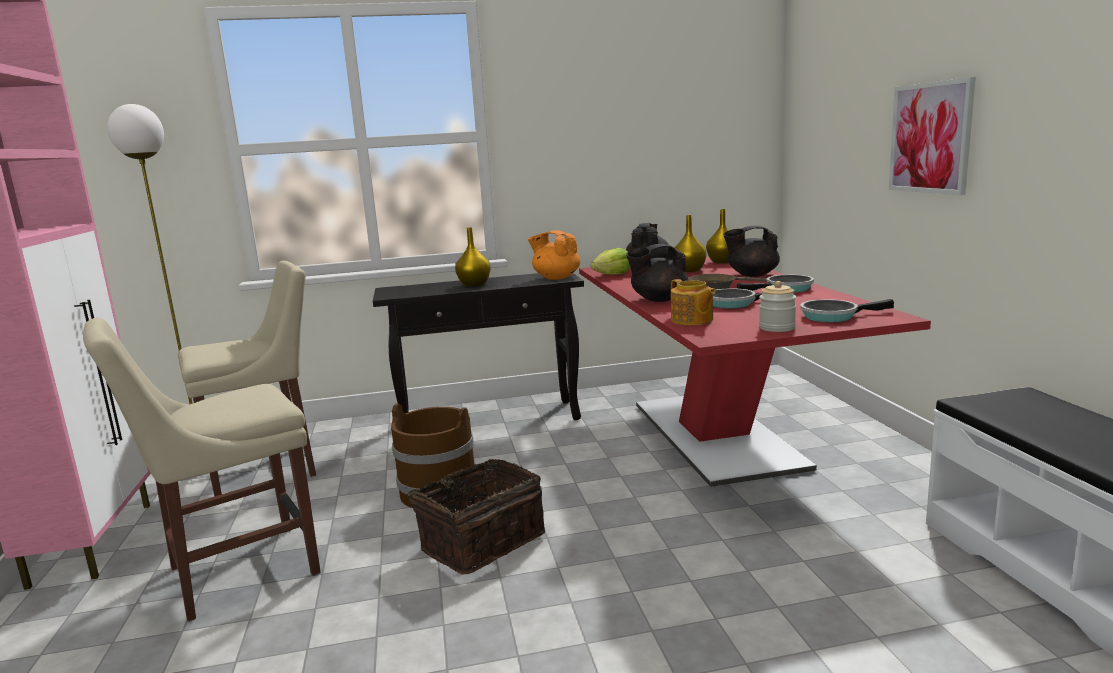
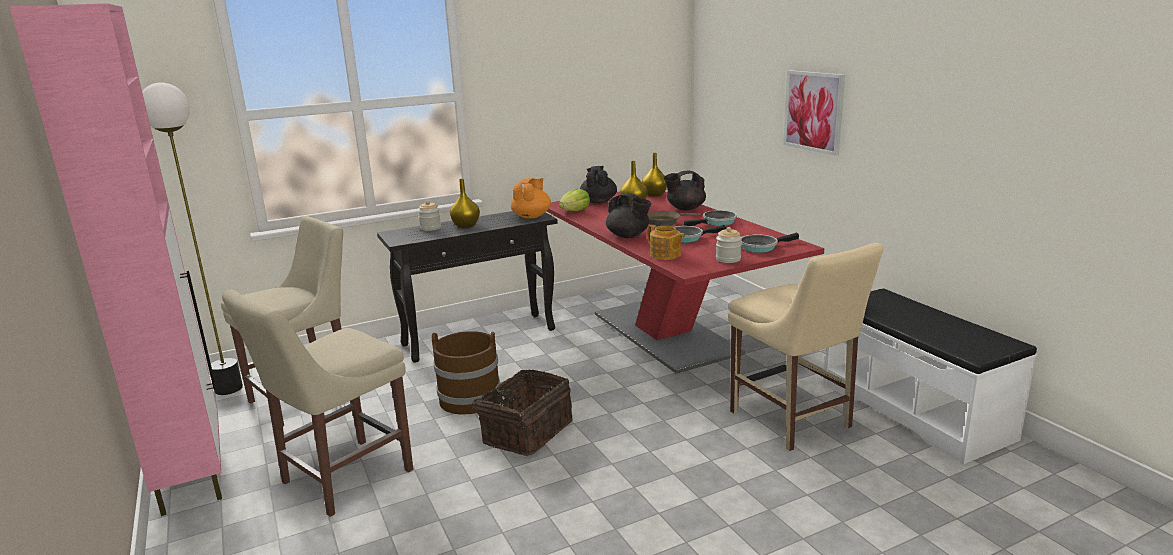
camera: 15 degrees left, 5 degrees up
orange teapot [528,230,580,280] -> orange teapot turned 90 degrees clockwise [511,178,551,219]
black teapot [626,244,689,302] -> black teapot turned 105 degrees counterclockwise [606,193,651,238]
none -> jar [418,201,441,231]
none -> beige chair [728,243,883,451]

